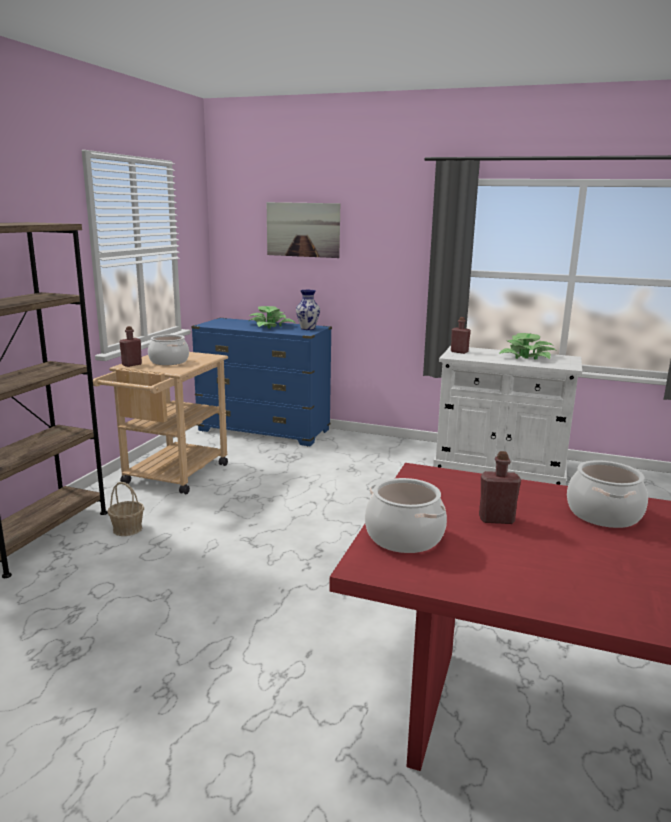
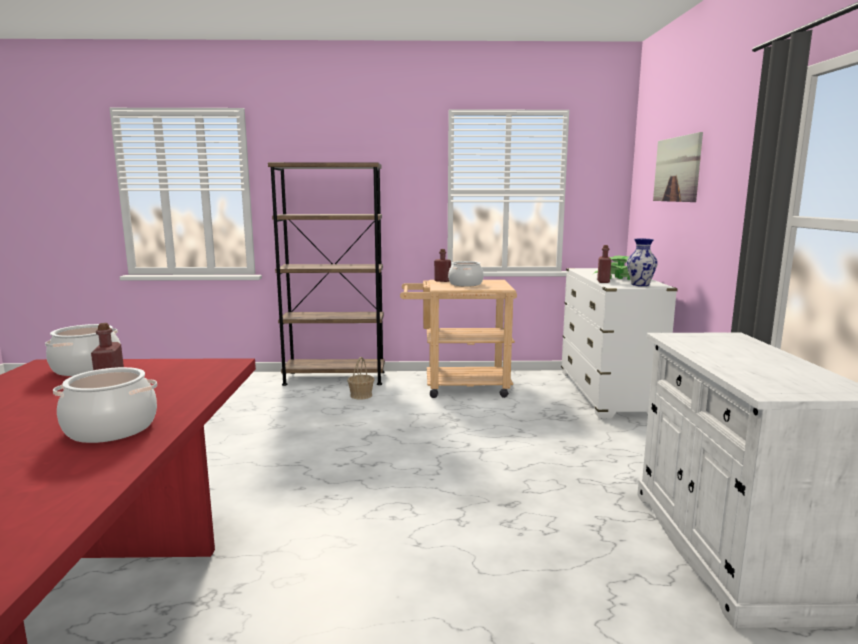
camera: 70 degrees right, 5 degrees down
blue dresser [191,318,332,446] -> white dresser [561,268,678,418]
red bottle [451,317,471,354] -> red bottle moved to [597,245,611,283]
potted plant [499,333,556,360] -> none

